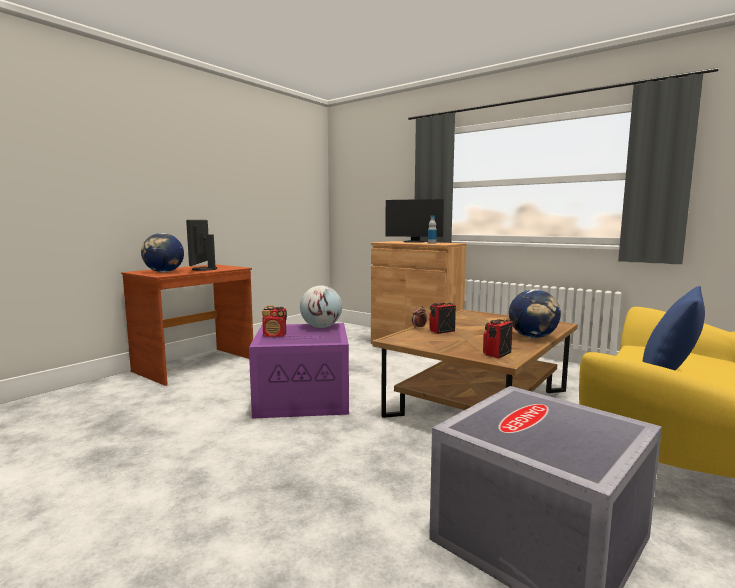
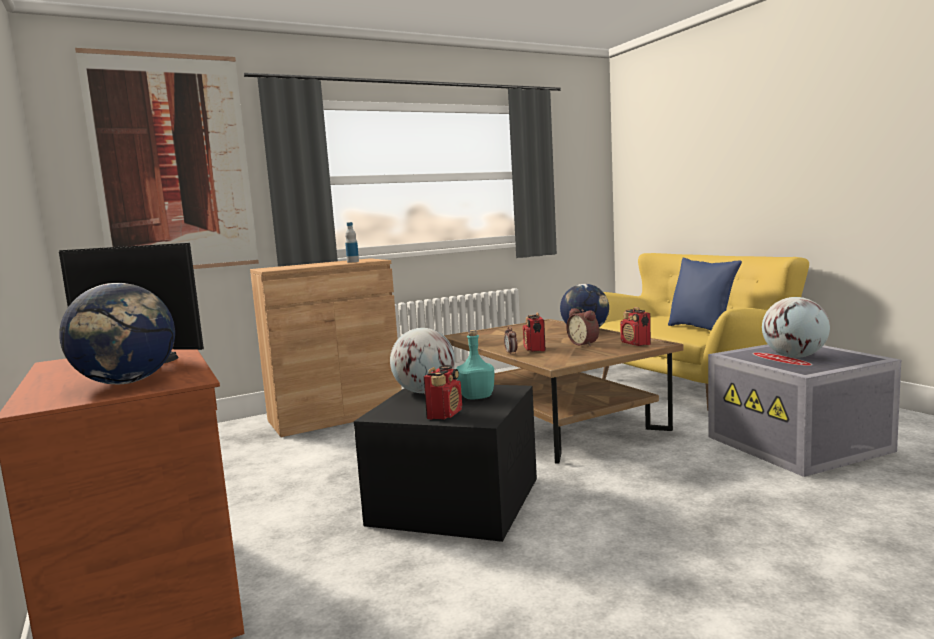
camera: 65 degrees left, 0 degrees up
purple storage box [249,323,349,419] -> black storage box [354,385,537,542]
monitor [385,199,444,243] -> none
none -> picture [75,48,259,269]
none -> turquoise bottle [456,330,495,399]
none -> alarm clock [566,308,599,346]
none -> globe [762,297,830,358]

